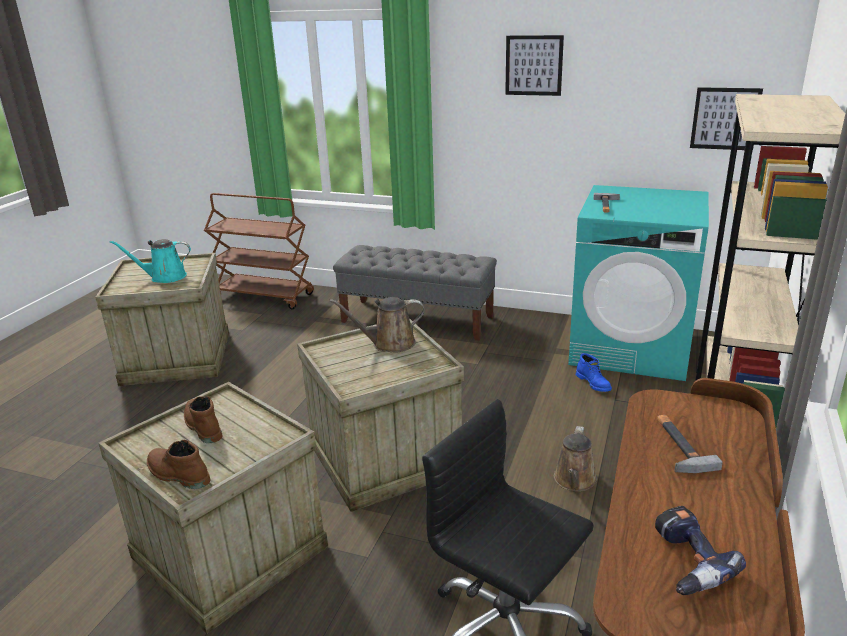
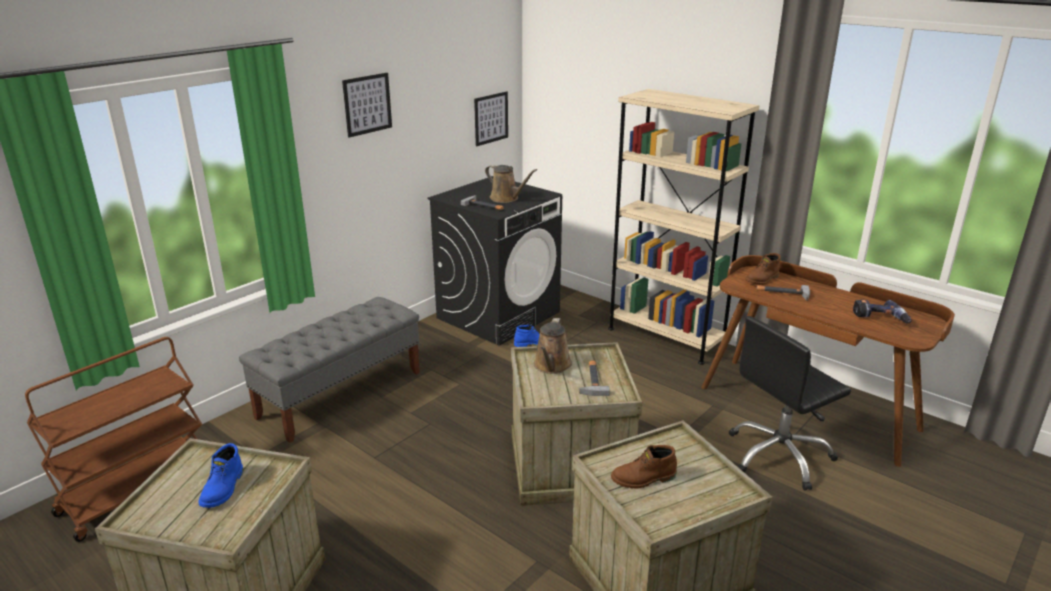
camera: 70 degrees left, 0 degrees up
turquoise watering can [110,239,191,283] -> blue boot [199,443,243,508]
brown boot [147,440,211,489] -> brown boot moved to [745,253,781,285]
brown watering can [554,426,597,492] -> brown watering can moved to [485,165,537,203]
turquoise washing machine [568,185,709,381] -> black washing machine [428,176,562,346]
none -> hammer [579,361,610,396]

